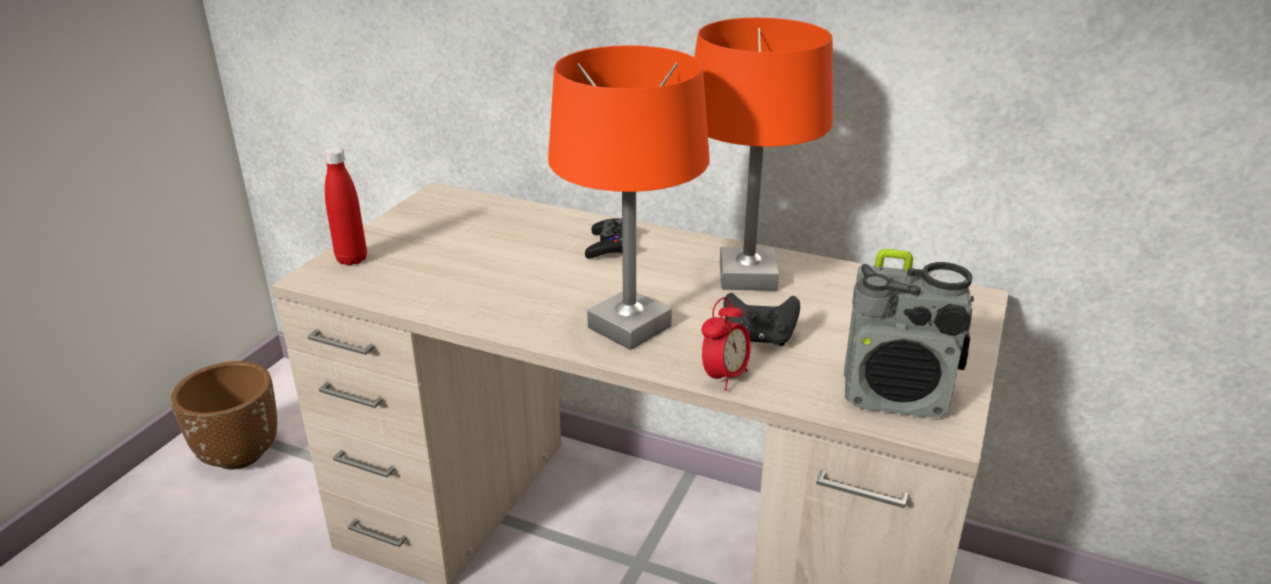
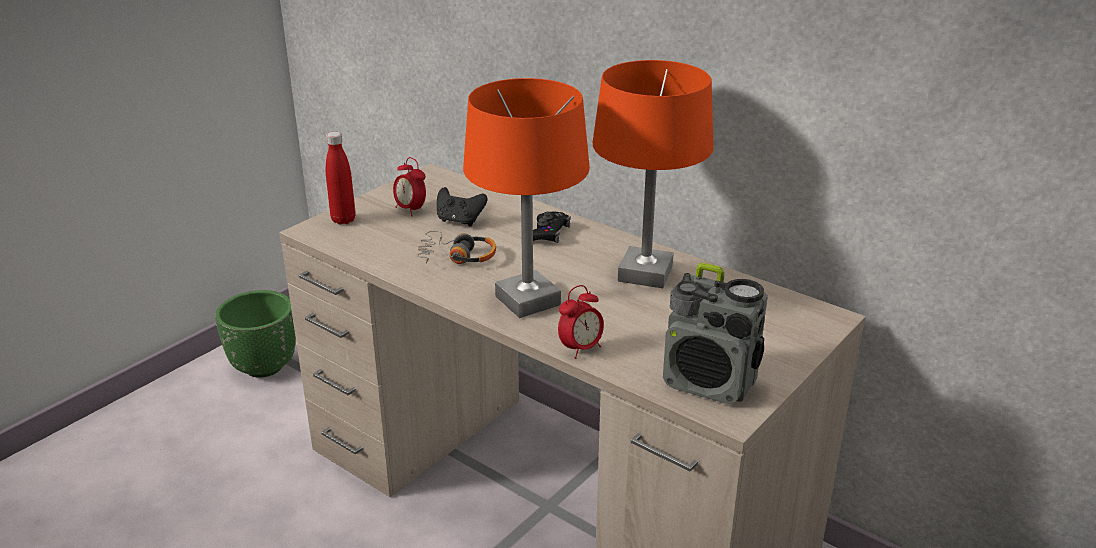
camera: 15 degrees right, 0 degrees up
brown planter [171,361,277,470] -> green planter [215,290,296,378]
black game controller [723,293,800,346] -> black game controller moved to [437,187,488,227]
none -> alarm clock [393,157,426,216]
none -> headphones [417,231,496,264]

